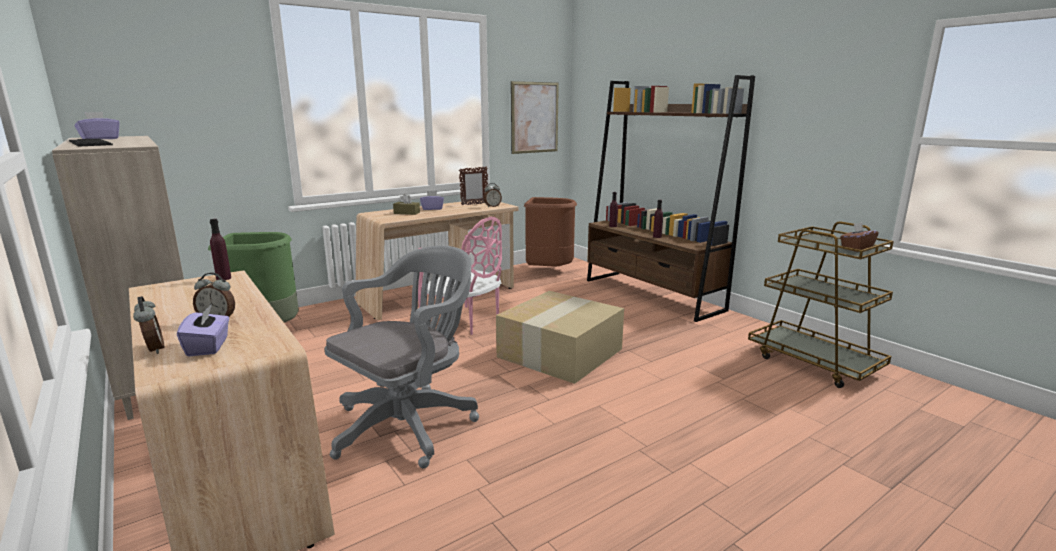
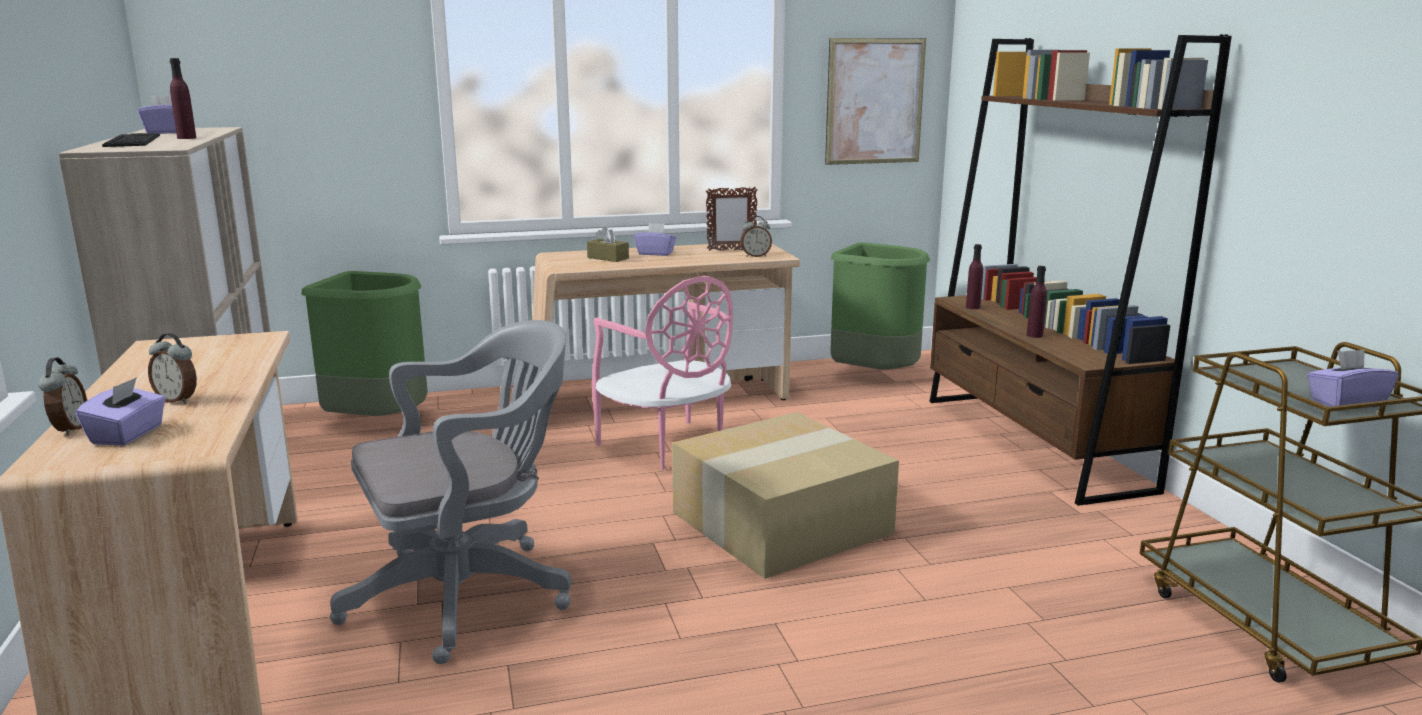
camera: 20 degrees right, 0 degrees up
purple bottle [210,219,231,280] -> purple bottle moved to [170,58,196,139]
brown trash can [524,197,577,267] -> green trash can [830,242,930,370]
brown tissue box [840,222,879,252] -> purple tissue box [1307,349,1399,410]

